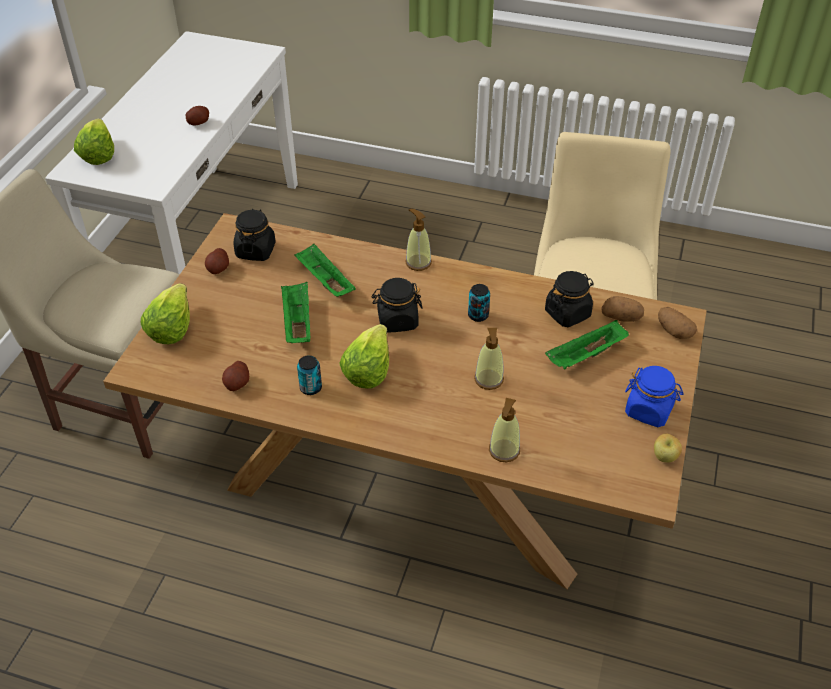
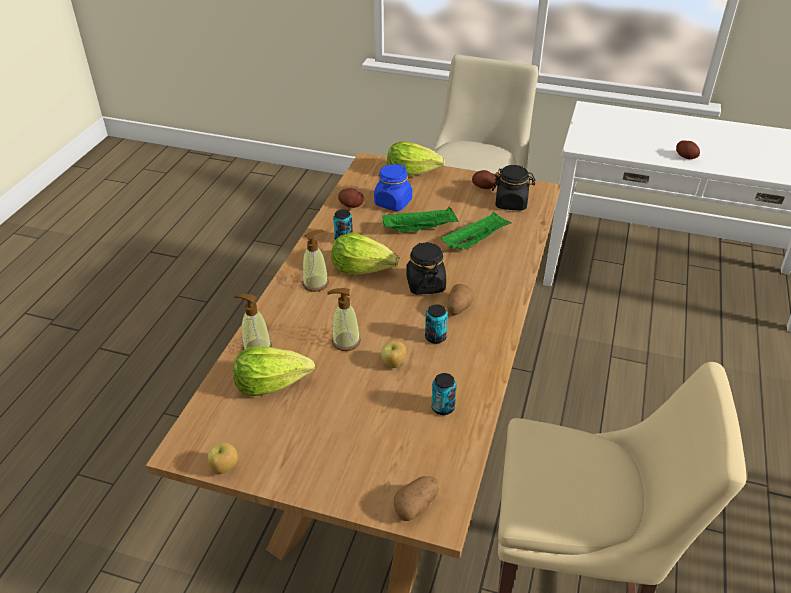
camera: 90 degrees right, 5 degrees down
lettuce [74,119,114,165] -> lettuce moved to [233,346,315,396]
soap dispenser [406,209,432,271] -> soap dispenser moved to [302,229,329,292]
black jar [545,271,594,327] -> can [431,373,456,415]
green tray [545,320,629,369] -> none
potato [601,296,644,322] -> potato moved to [447,284,474,315]
blue jar [625,366,684,427] -> blue jar moved to [374,163,412,211]
none -> apple [381,341,406,368]

